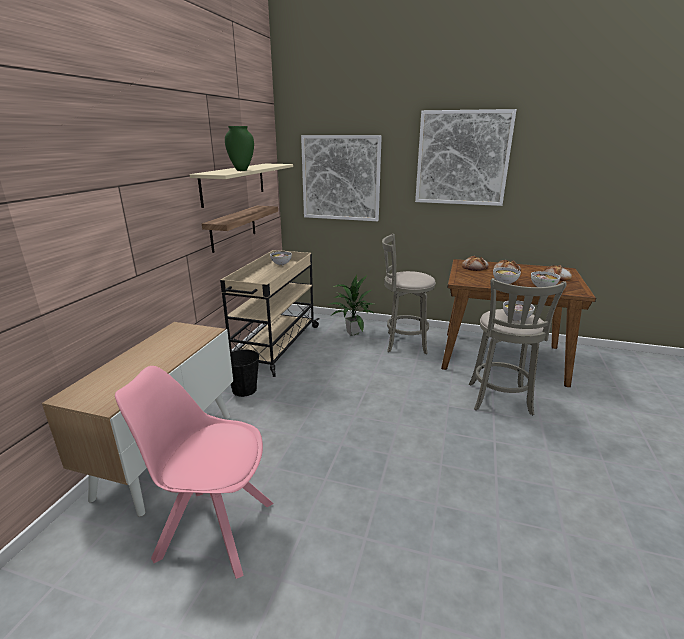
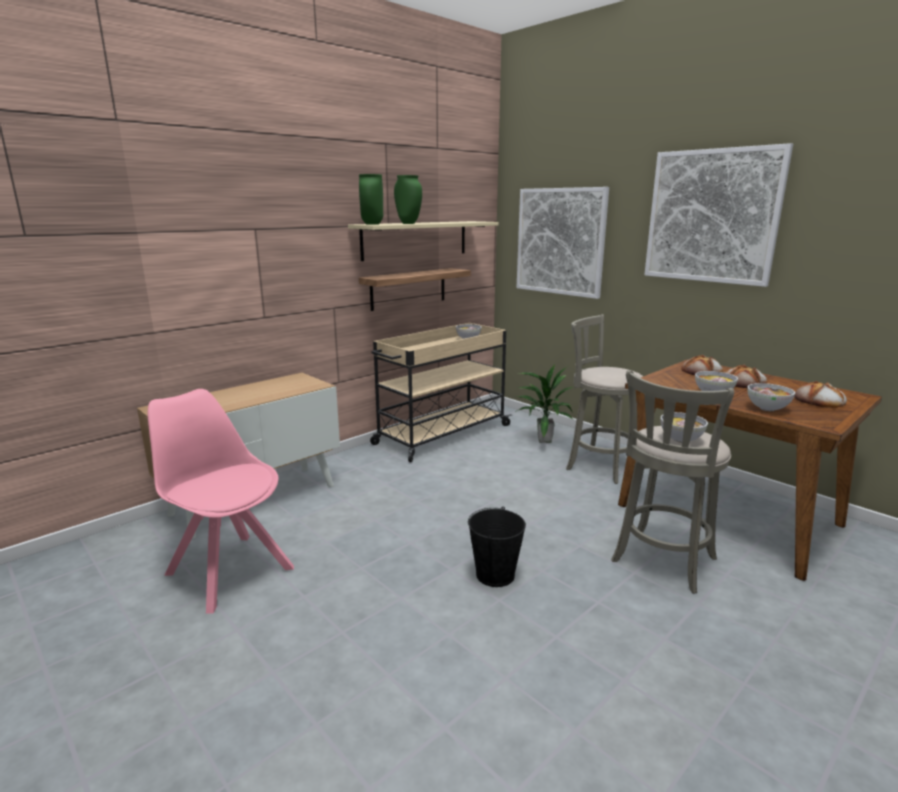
camera: 30 degrees right, 5 degrees down
black bucket [230,348,259,397] -> black bucket moved to [468,506,526,587]
none -> green vase [359,174,383,225]

